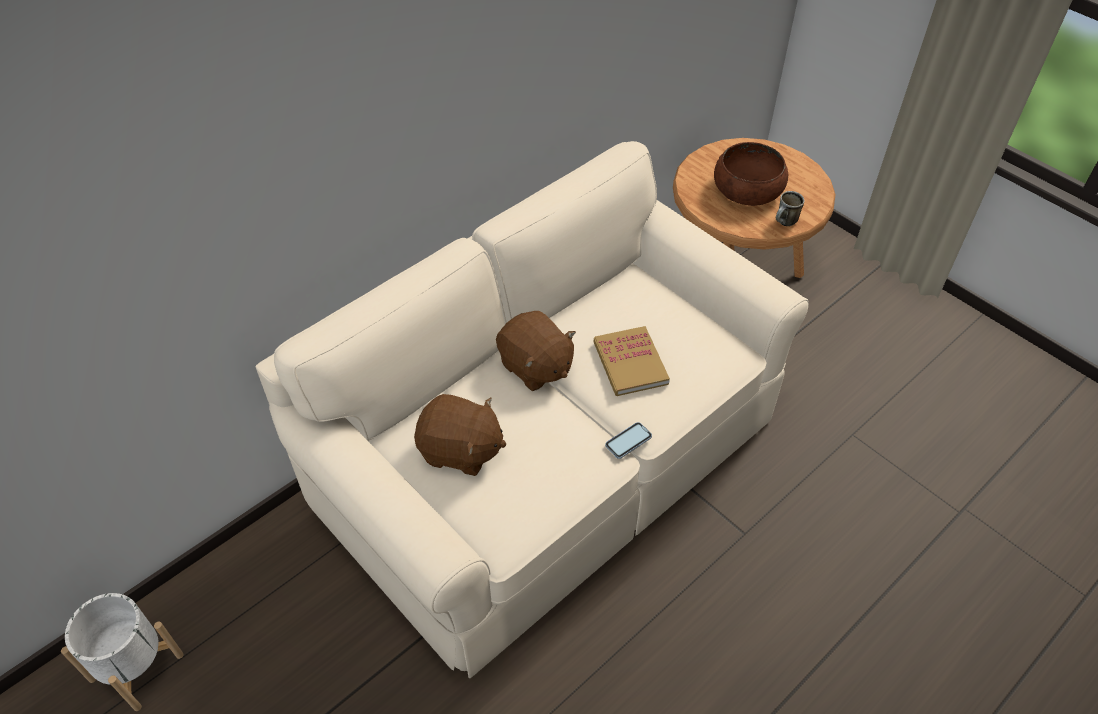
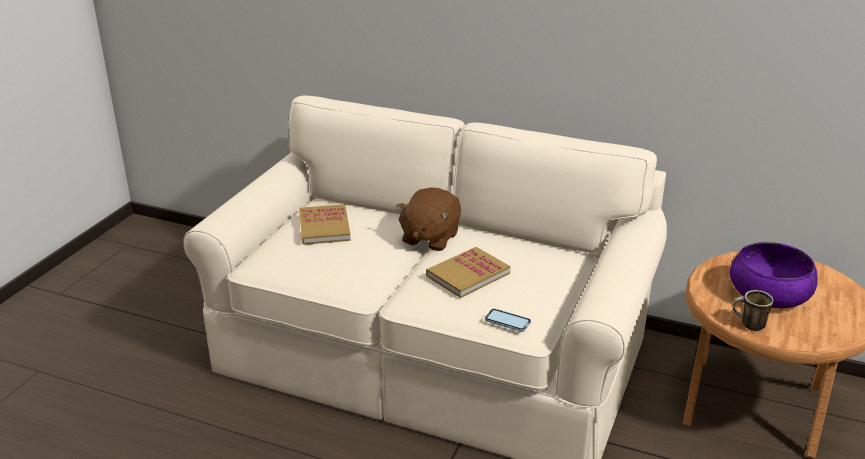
camera: 65 degrees right, 20 degrees down
white planter [61,593,184,711] -> none
brown plush toy [414,394,506,476] -> book [299,204,351,245]
phone [605,422,652,459] -> phone moved to [485,309,531,332]
brown bowl [714,142,788,206] -> purple bowl [730,242,817,308]

